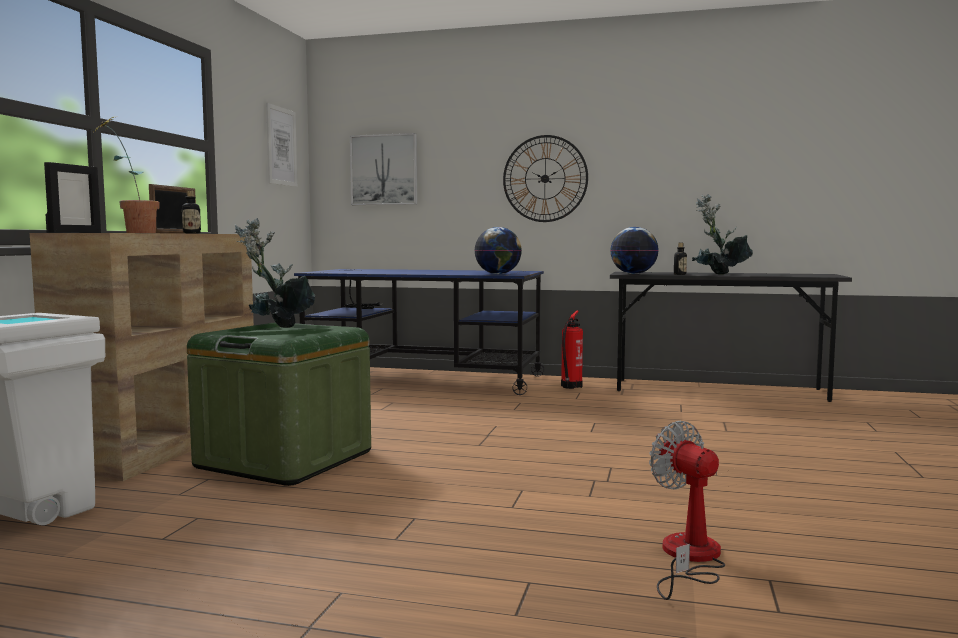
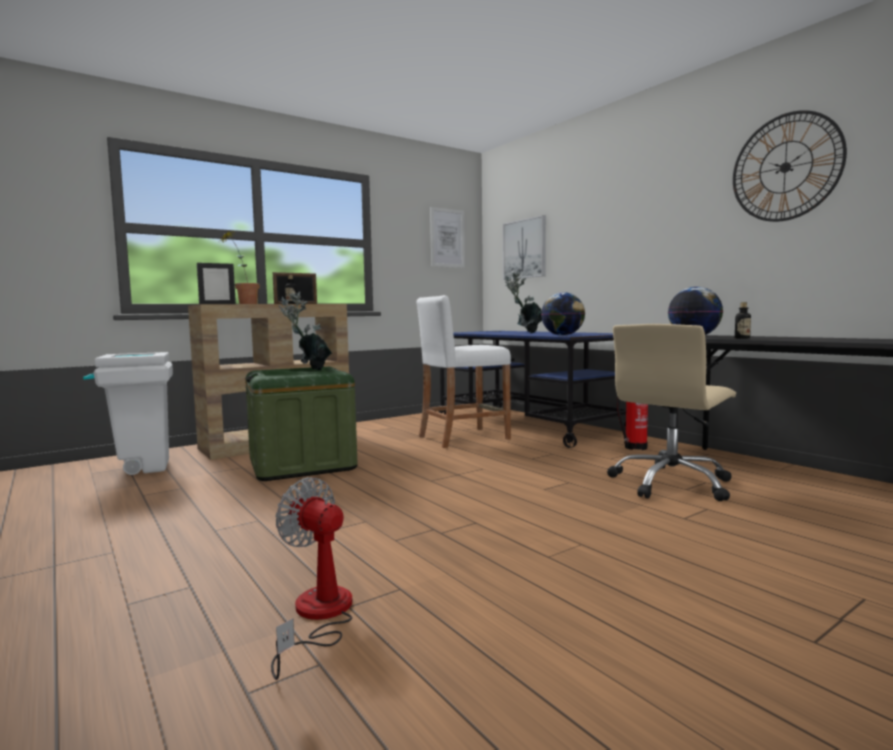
camera: 40 degrees right, 0 degrees up
wall clock [503,135,588,222] -> wall clock moved to [733,110,847,222]
fan [649,420,725,600] -> fan turned 60 degrees counterclockwise [271,477,352,680]
potted plant [692,194,753,274] -> potted plant moved to [505,271,542,333]
none -> white stool [416,295,511,448]
none -> beige office chair [607,324,736,501]

